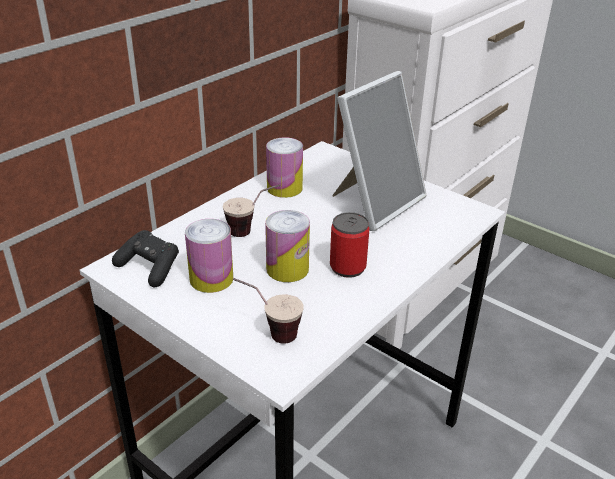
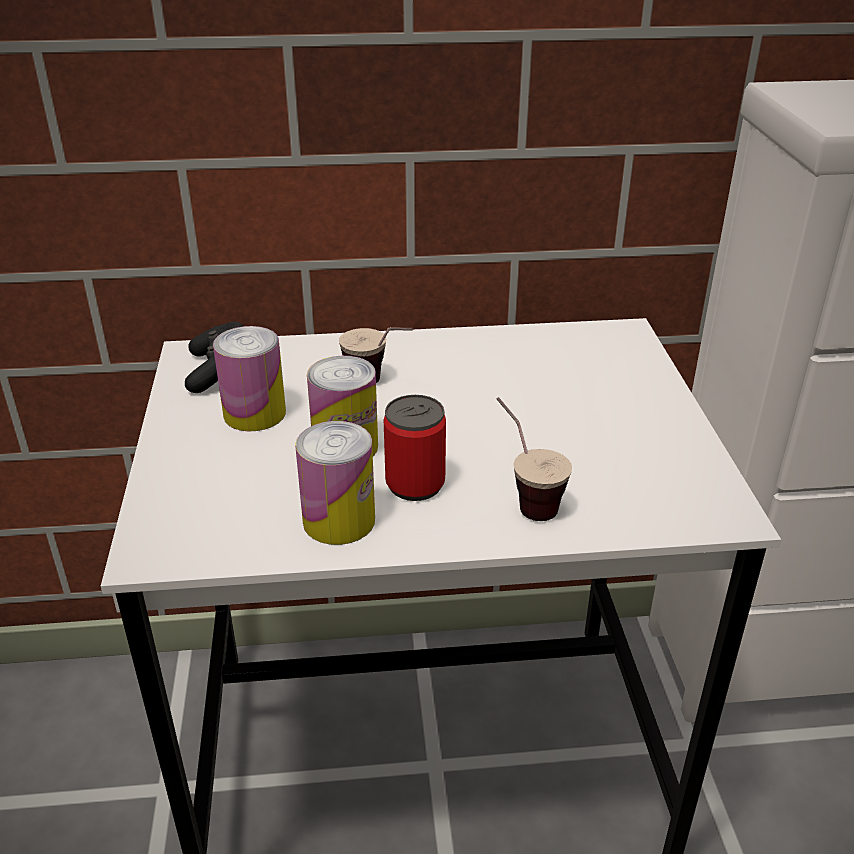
camera: 45 degrees right, 0 degrees up
cup [233,278,304,344] -> cup moved to [497,397,572,521]
can [266,137,303,198] -> can moved to [295,421,375,545]
picture frame [332,71,426,231] -> none

